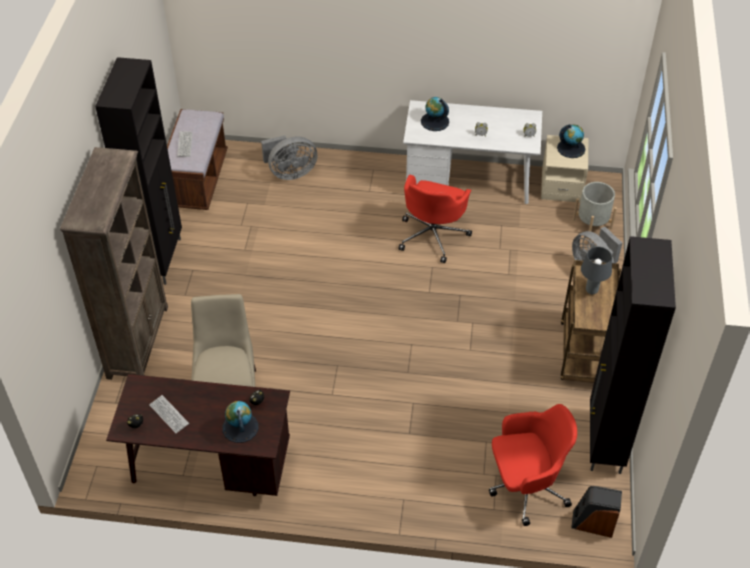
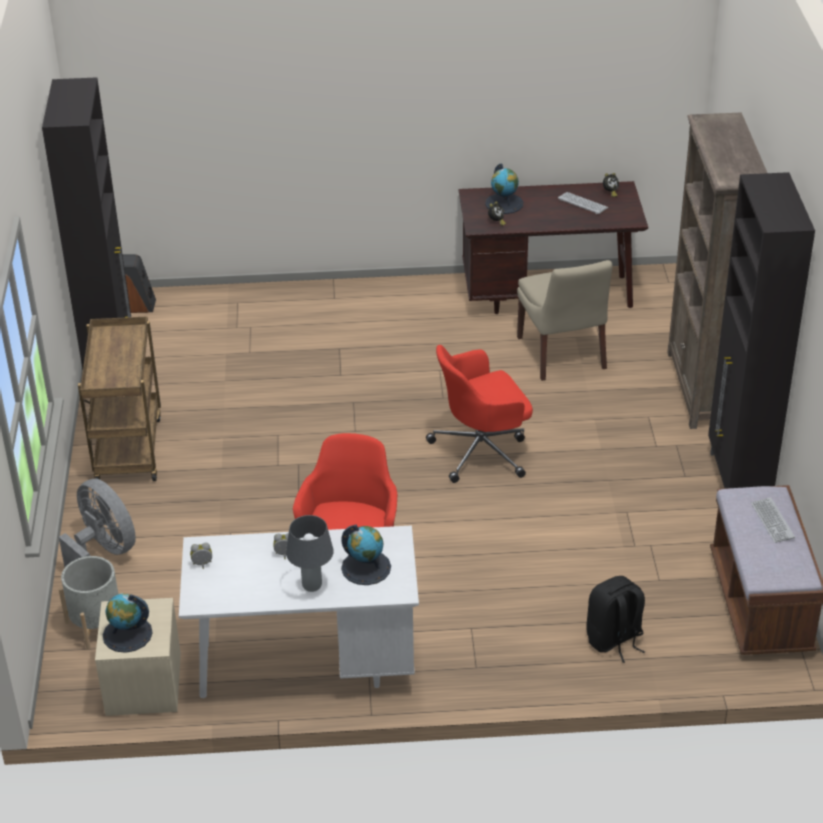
camera: 170 degrees right, 10 degrees down
grey fan [261,135,317,180] -> black backpack [586,576,645,663]
red office chair [489,404,577,526] -> red office chair moved to [426,345,533,483]
grey table lamp [581,247,612,294] -> grey table lamp moved to [286,515,334,592]

